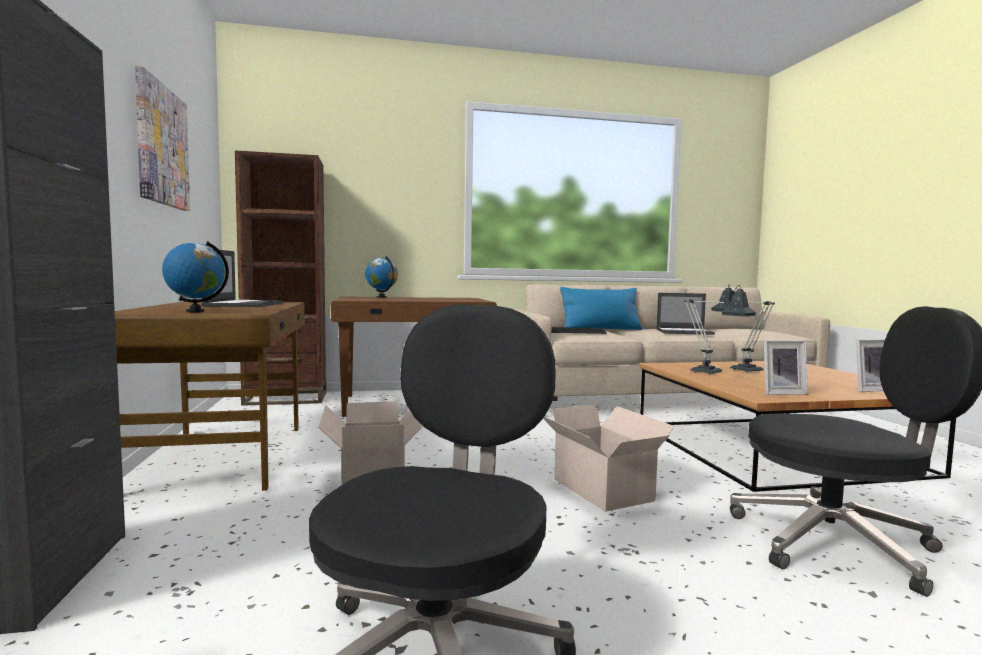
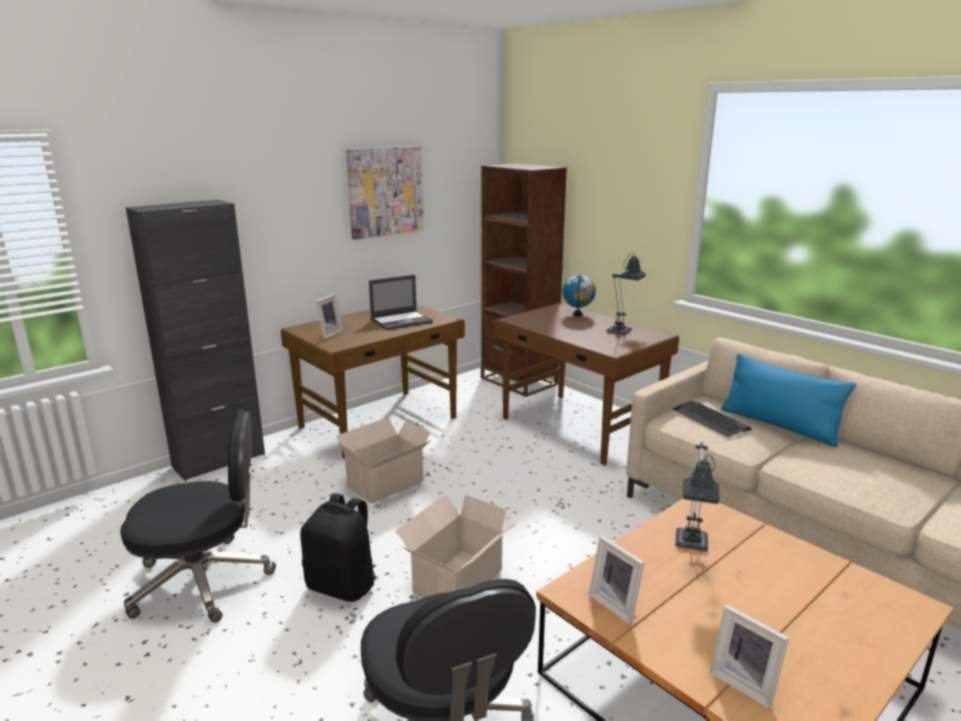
camera: 60 degrees right, 15 degrees up
globe [162,241,229,312] -> picture frame [316,294,343,339]
laptop [656,293,715,335] -> none
table lamp [711,284,775,372] -> table lamp moved to [606,253,646,335]
none -> black backpack [300,493,376,602]

